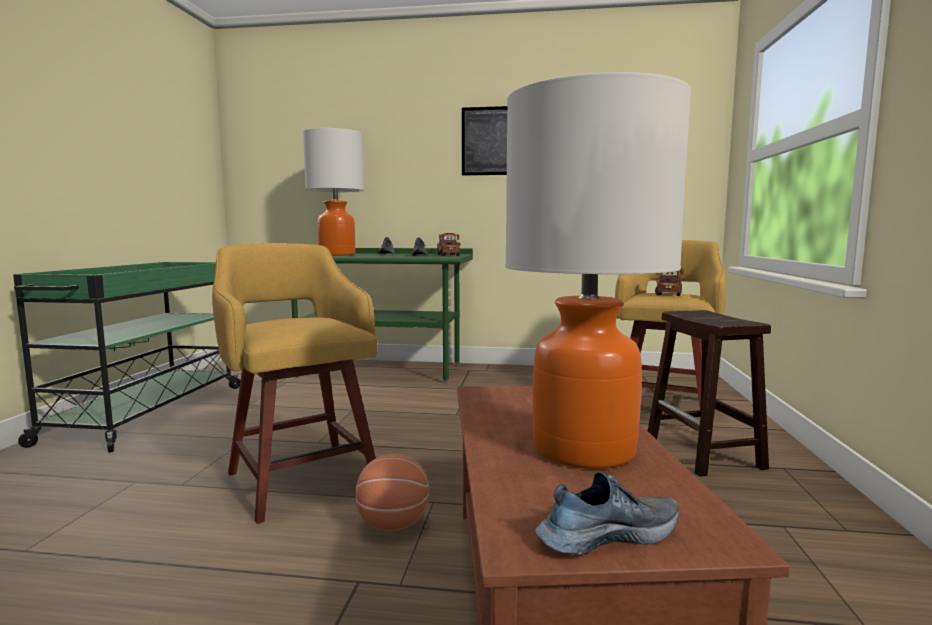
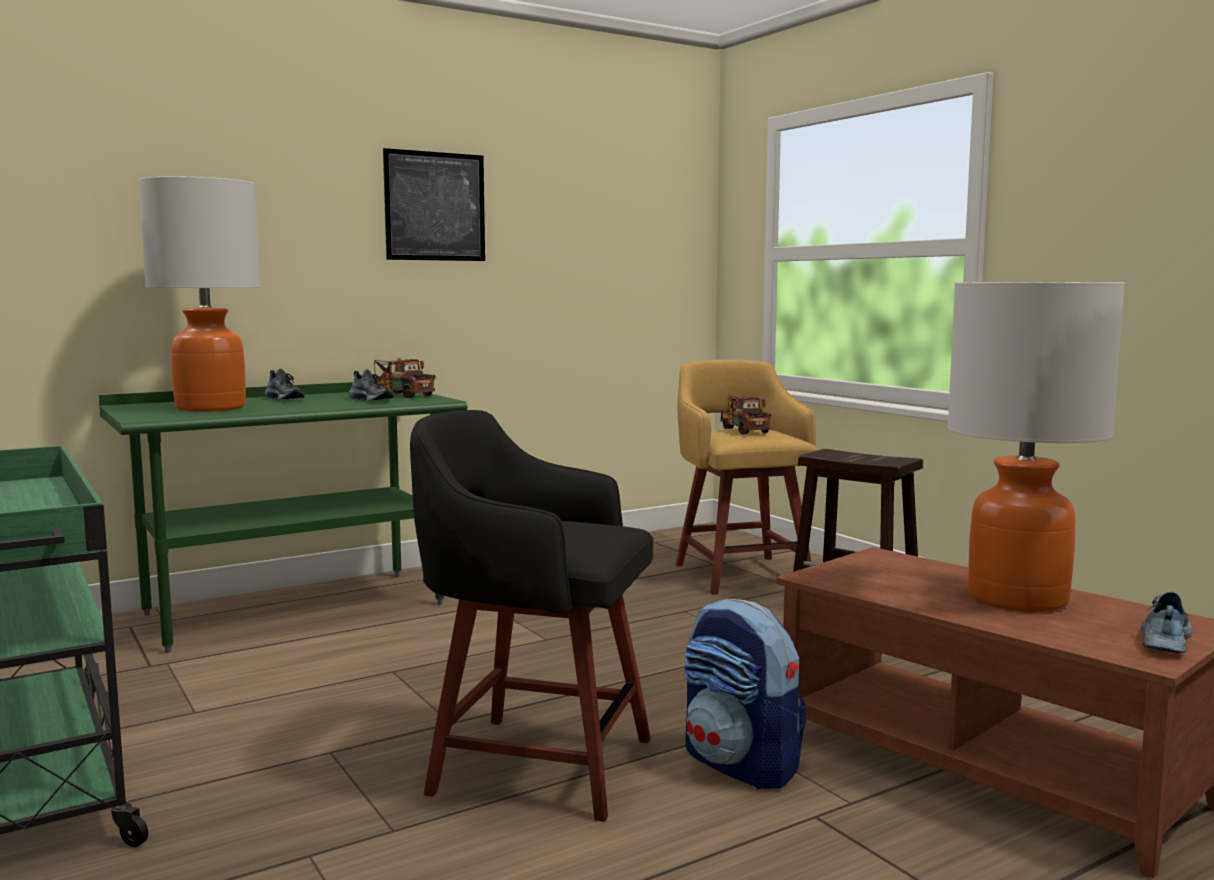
camera: 40 degrees left, 0 degrees up
yellow stool [212,243,377,524] -> black stool [410,410,653,822]
basketball [355,454,429,532] -> backpack [684,599,806,789]

